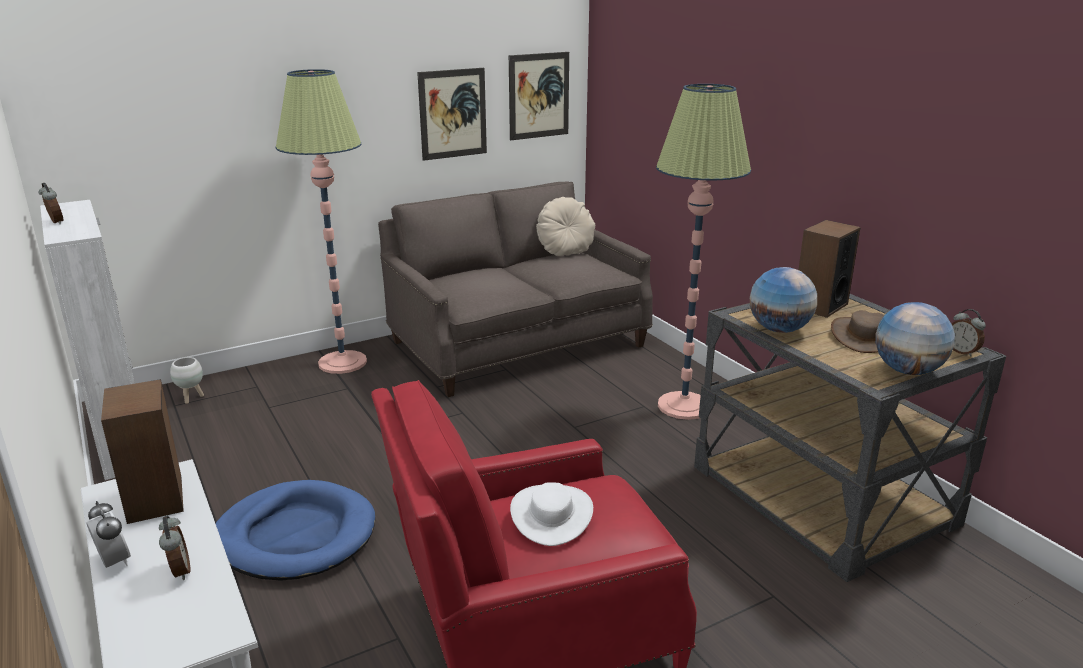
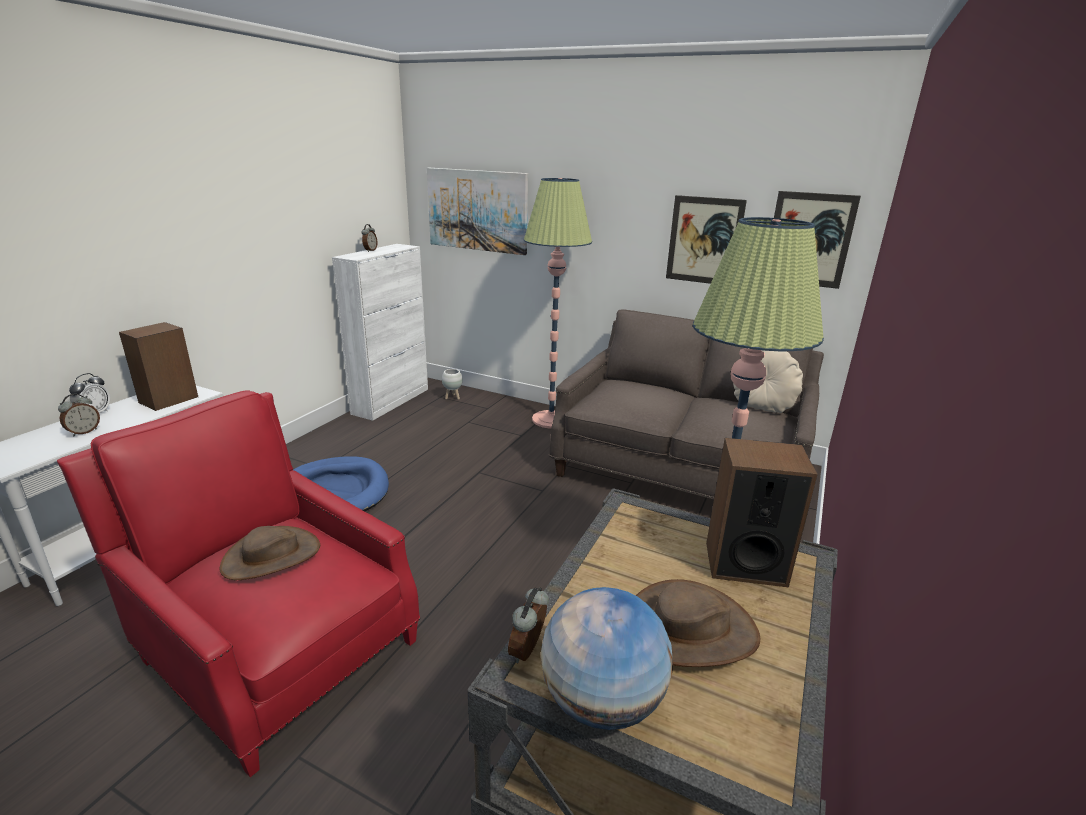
camera: 55 degrees right, 0 degrees up
white hat [510,482,593,546] -> brown hat [220,526,320,580]
globe [750,267,817,333] -> none
alarm clock [952,309,986,357] -> alarm clock moved to [508,587,549,663]
none -> picture [427,168,528,255]

